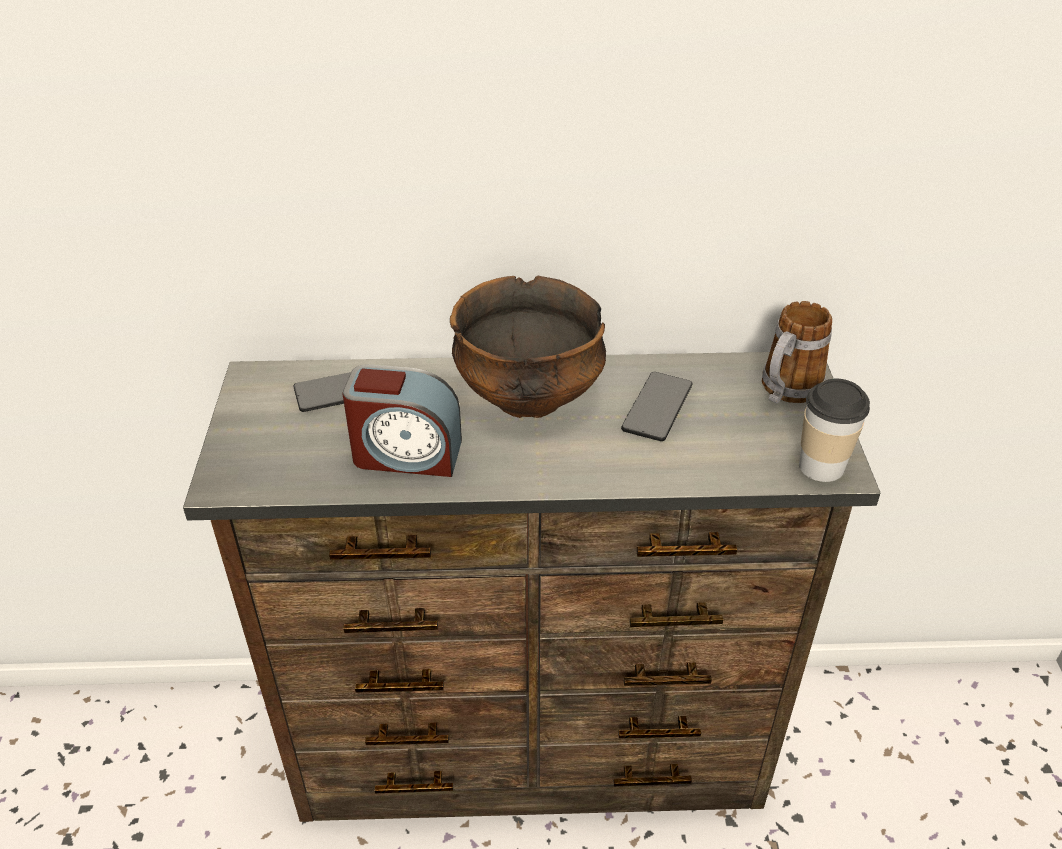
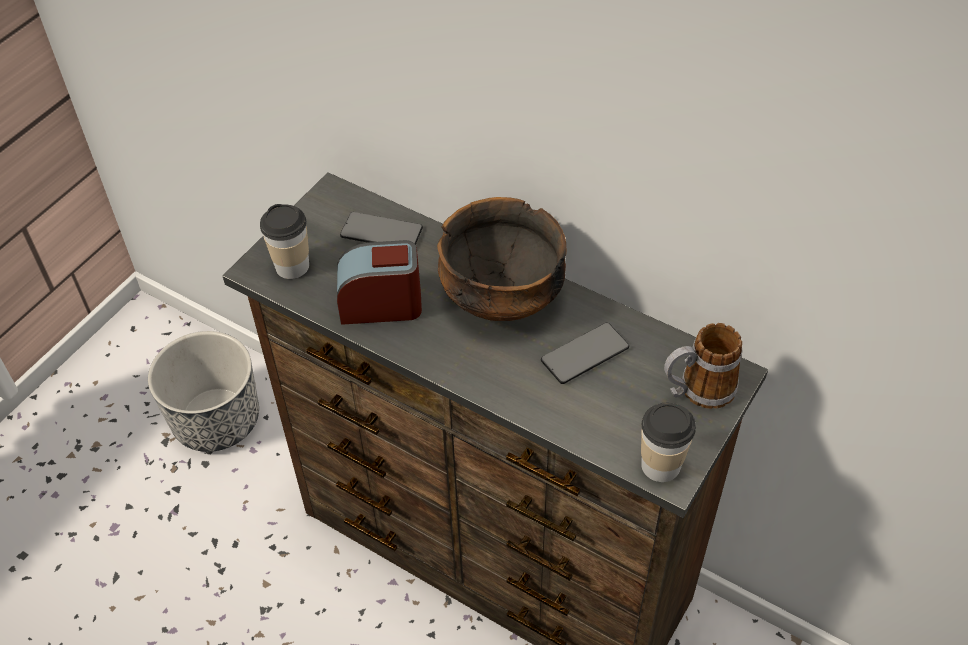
camera: 35 degrees right, 10 degrees up
alarm clock [342,364,462,477] -> alarm clock turned 135 degrees clockwise [337,240,422,325]
none -> planter [148,331,259,452]
none -> cup [260,204,309,279]

